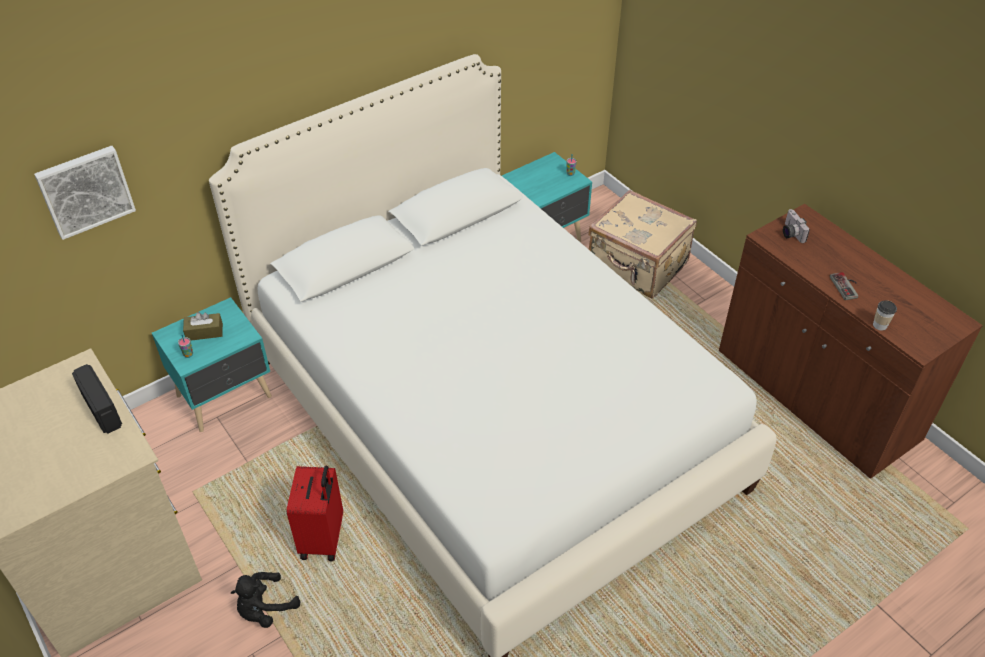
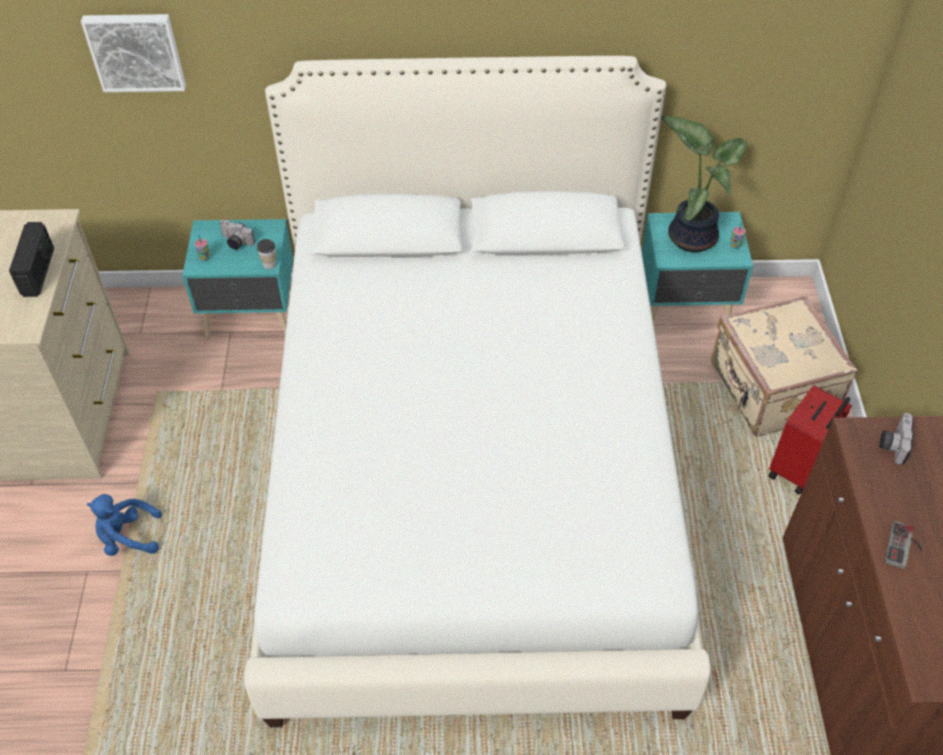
camera: 35 degrees right, 5 degrees up
brown tissue box [183,312,223,341] -> camera [219,220,255,250]
black plush toy [230,572,300,628] -> blue plush toy [86,494,162,556]
red suitcase [287,465,343,561] -> red suitcase moved to [768,385,852,495]
cup [873,300,897,331] -> cup moved to [257,239,276,269]
none -> potted plant [661,115,748,252]

